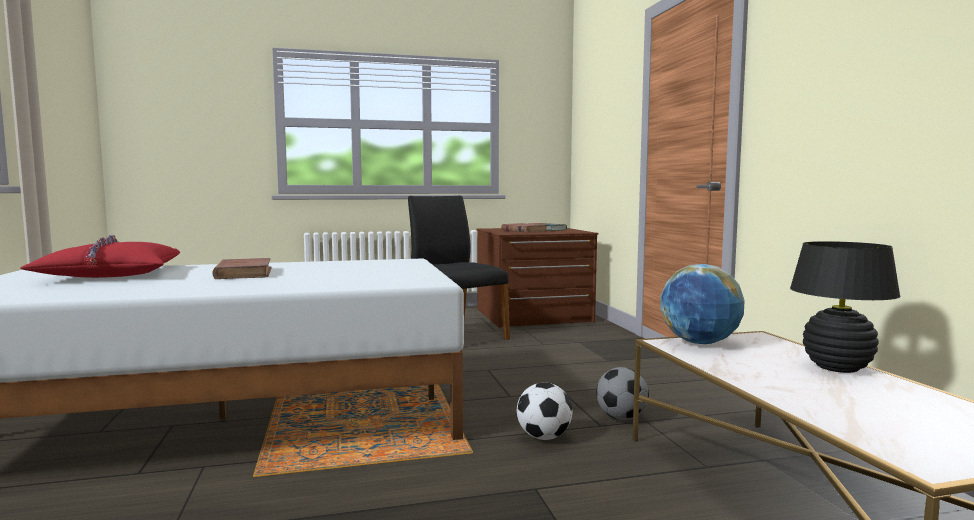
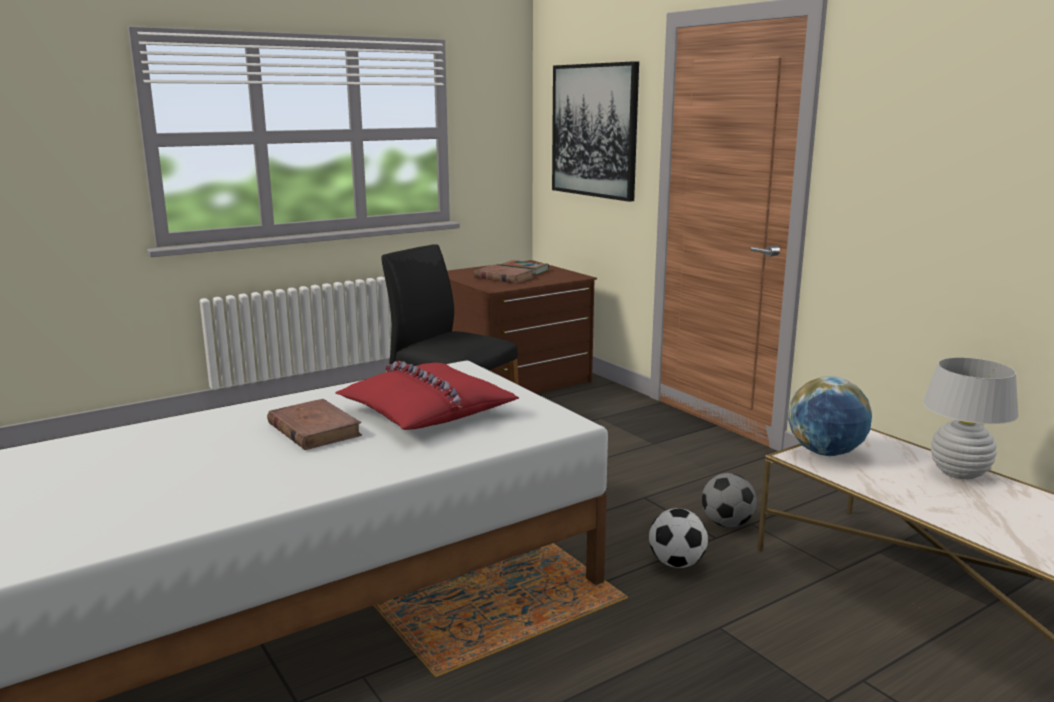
camera: 20 degrees left, 10 degrees up
red pillow [20,235,180,278] -> red pillow moved to [335,360,519,430]
black table lamp [790,241,900,373] -> white table lamp [923,357,1019,479]
none -> picture [552,61,639,202]

